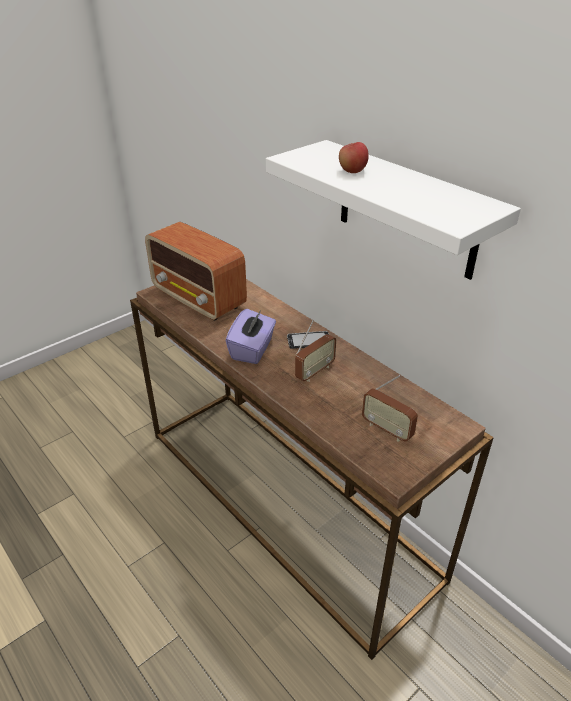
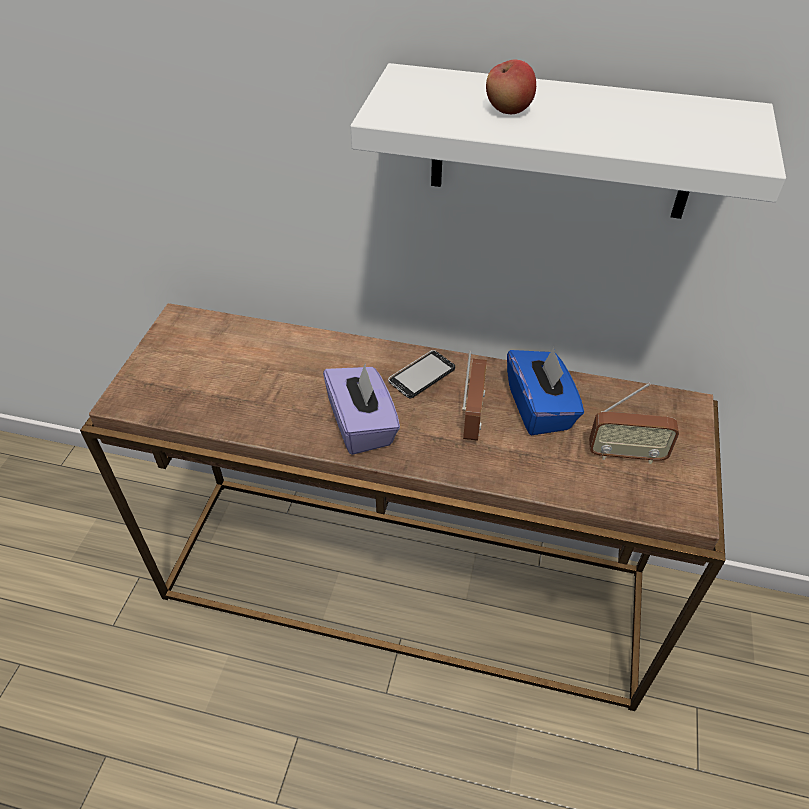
camera: 35 degrees left, 10 degrees up
radio [145,222,247,321] -> none
none -> blue tissue box [507,347,584,435]

